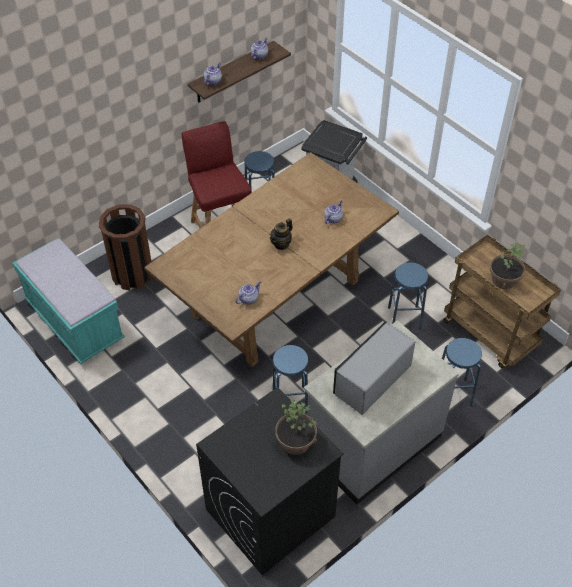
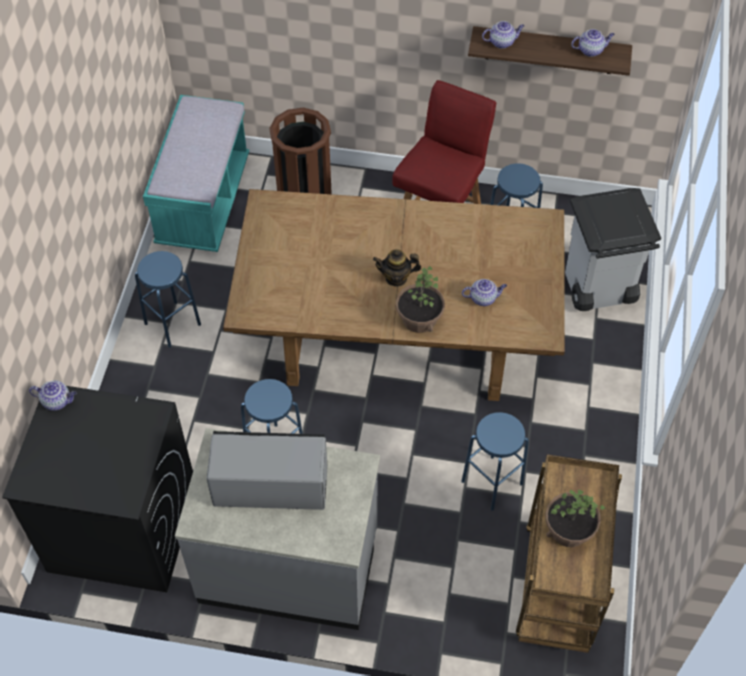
camera: 50 degrees right, 5 degrees up
teapot [235,281,261,305] -> teapot moved to [29,381,76,411]
potted plant [275,400,317,455] -> potted plant moved to [396,266,445,333]
blue stool [442,338,482,407] -> blue stool moved to [135,251,201,348]

